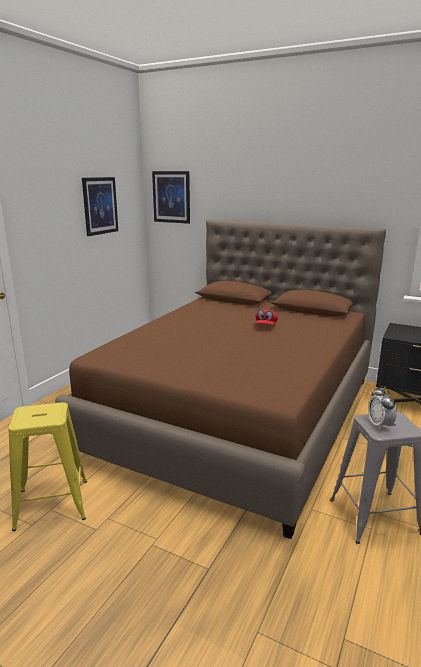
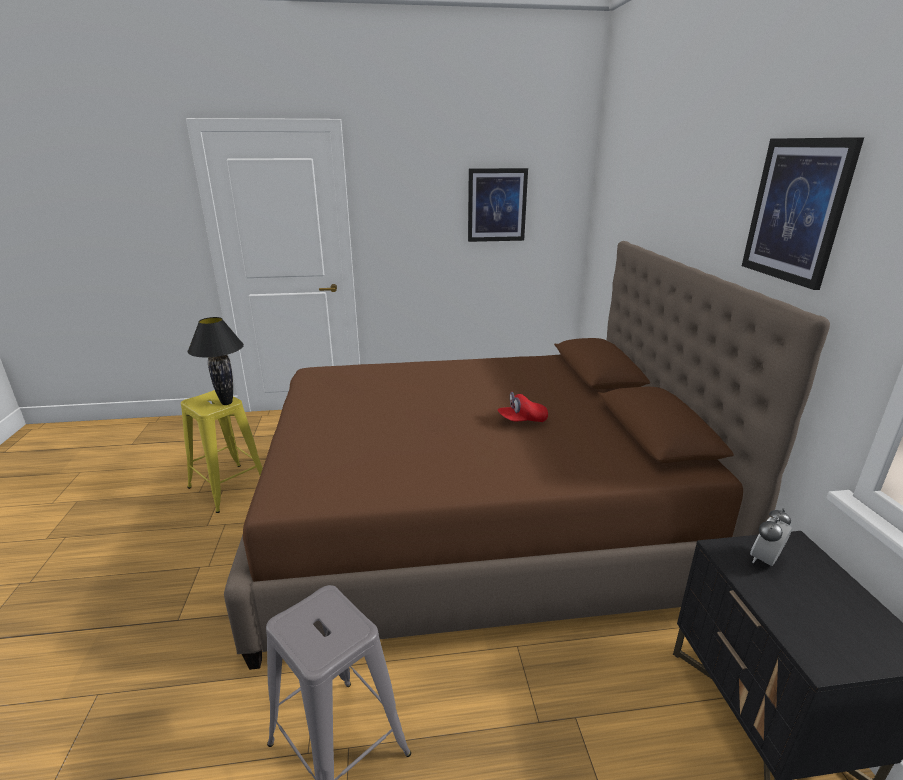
camera: 55 degrees right, 5 degrees up
picture [152,171,190,224] -> picture moved to [742,137,864,290]
alarm clock [368,386,397,430] -> alarm clock moved to [750,508,792,566]
none -> black table lamp [188,317,244,405]

